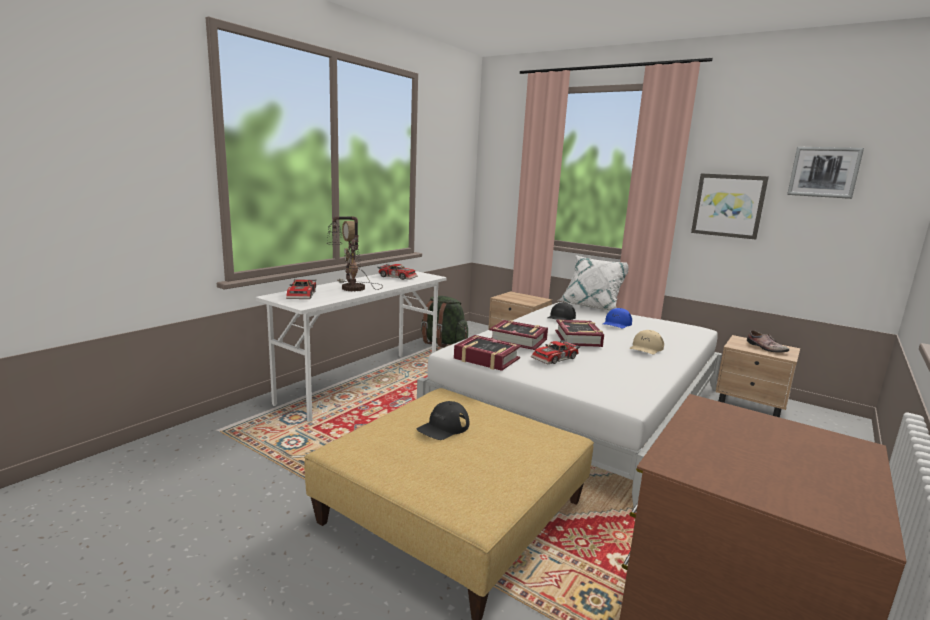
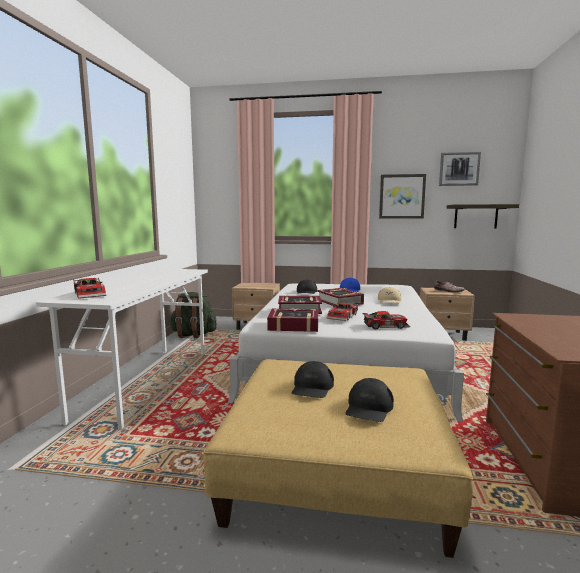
camera: 25 degrees left, 5 degrees down
table lamp [326,216,383,291] -> none
toy car [377,264,418,280] -> toy car moved to [362,311,410,329]
white pillow [558,255,628,310] -> none
none -> black cap [346,378,394,422]
none -> shelf [447,204,519,228]

